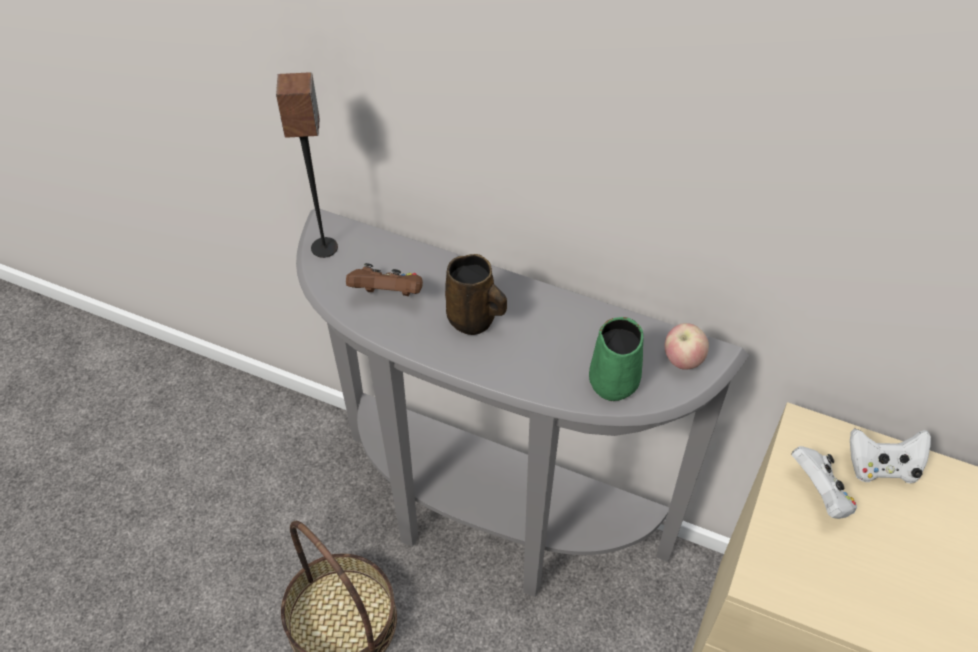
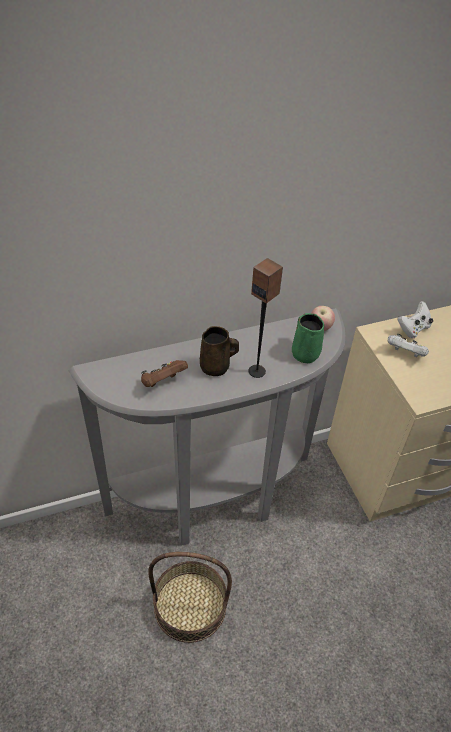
camera: 45 degrees left, 5 degrees down
speaker [276,72,338,258] -> speaker moved to [249,258,283,378]

